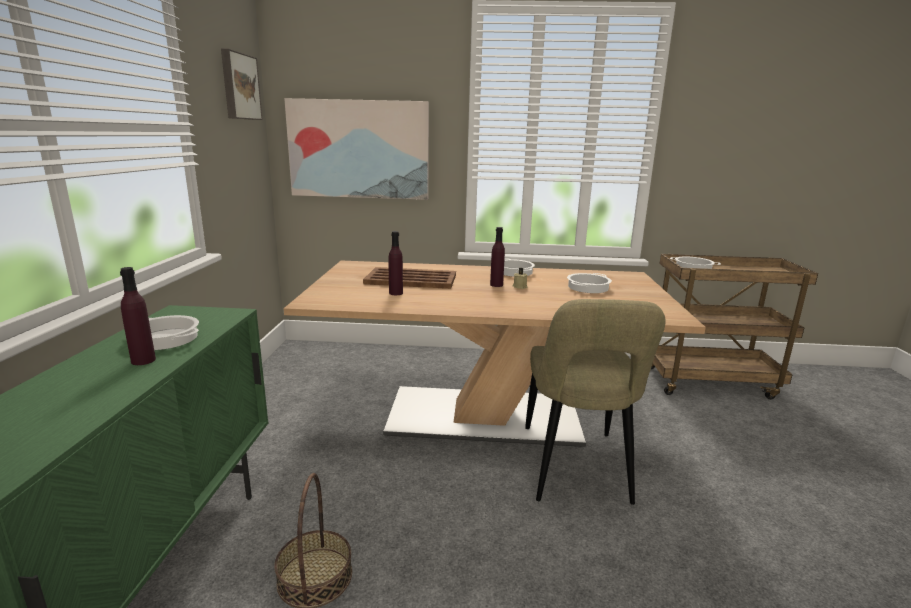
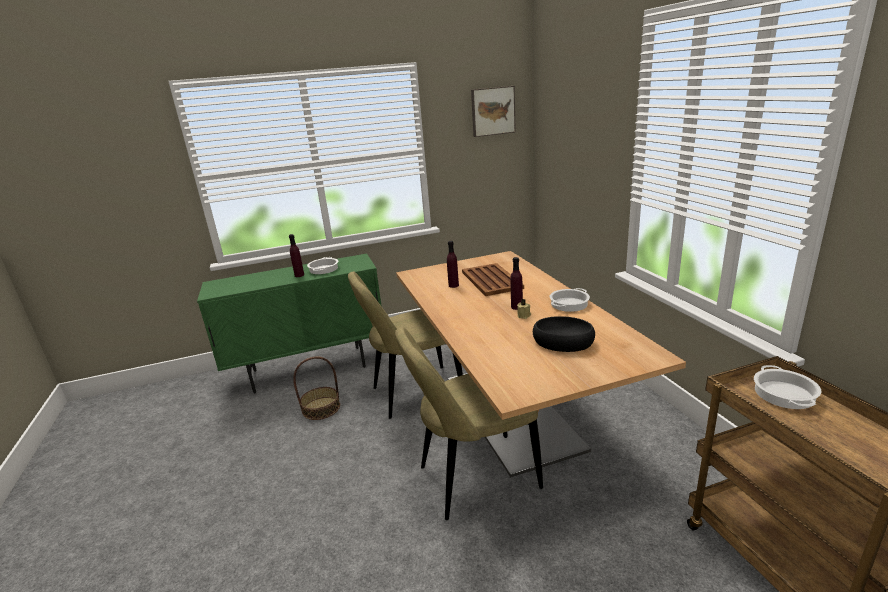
camera: 70 degrees right, 5 degrees up
picture [284,98,429,200] -> none
cooking pot [567,273,612,293] -> black bowl [533,316,595,352]
none -> beige chair [348,271,463,419]

